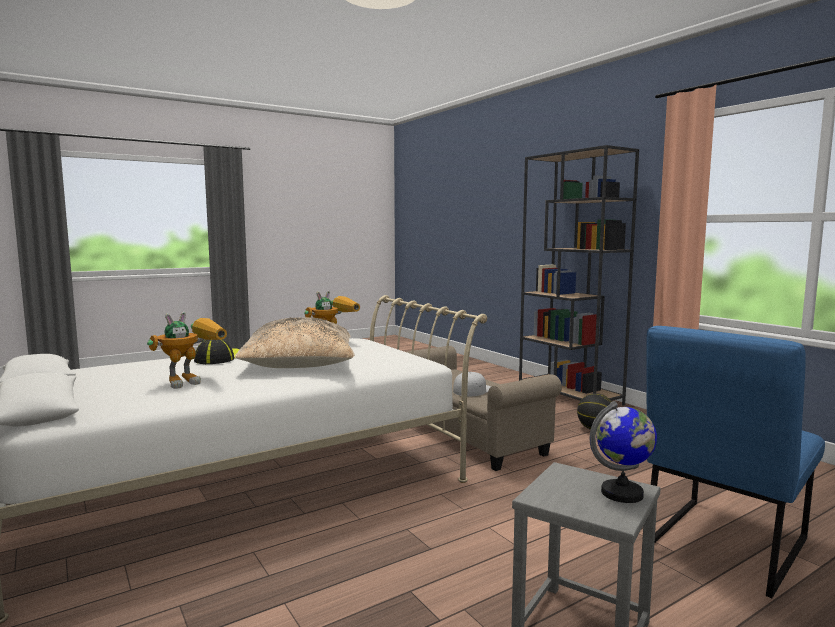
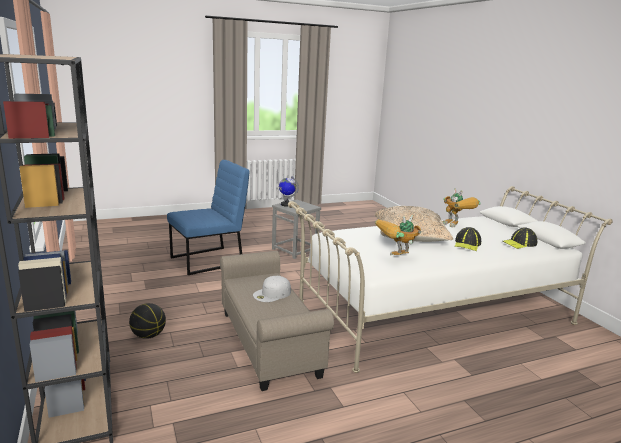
camera: 170 degrees left, 10 degrees up
toy robot [147,312,227,389] -> toy robot turned 90 degrees counterclockwise [442,188,481,227]
none -> cap [503,228,537,249]

